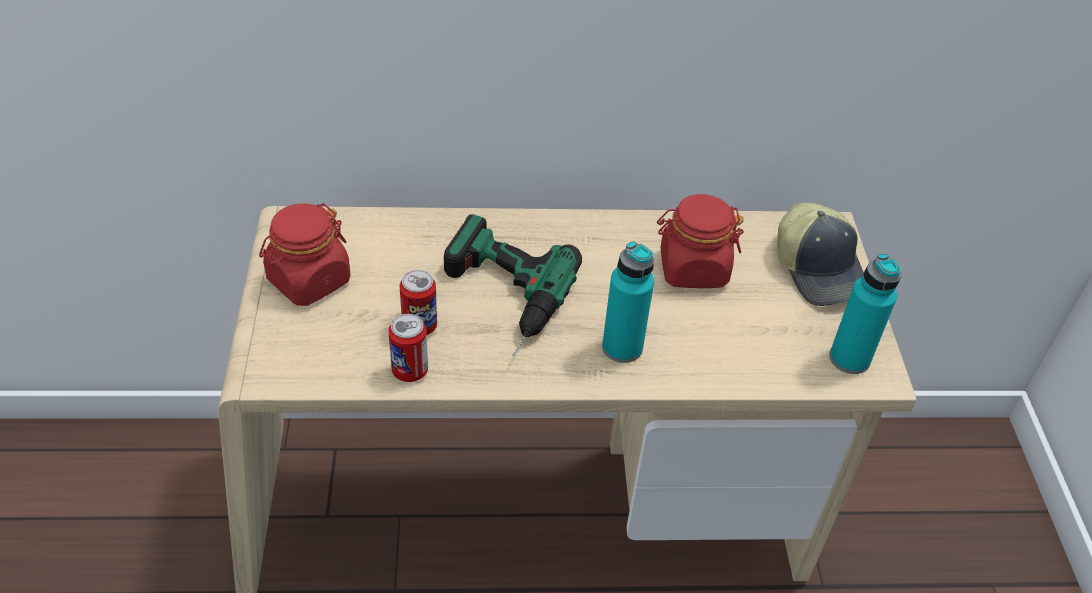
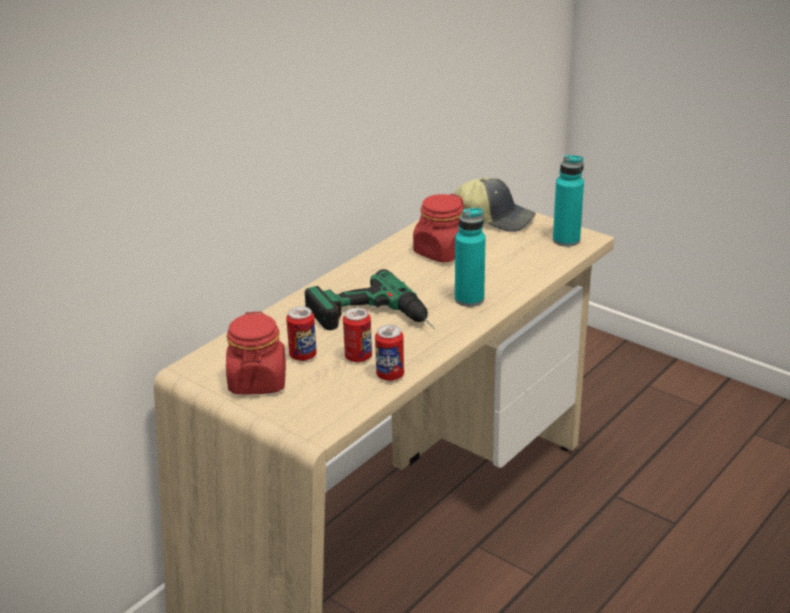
camera: 45 degrees left, 15 degrees down
none -> can [286,306,317,361]

